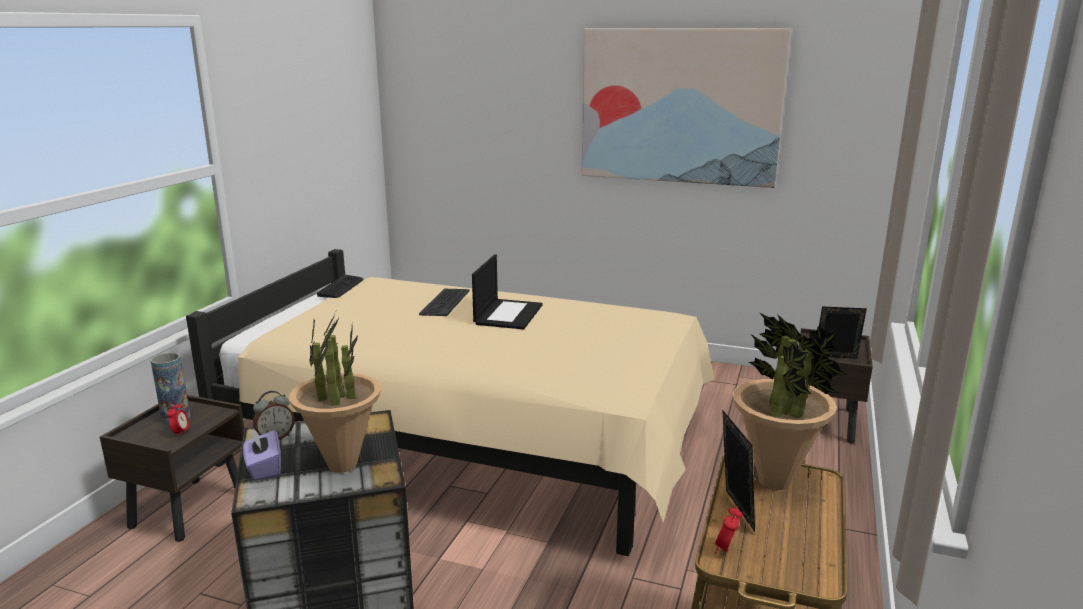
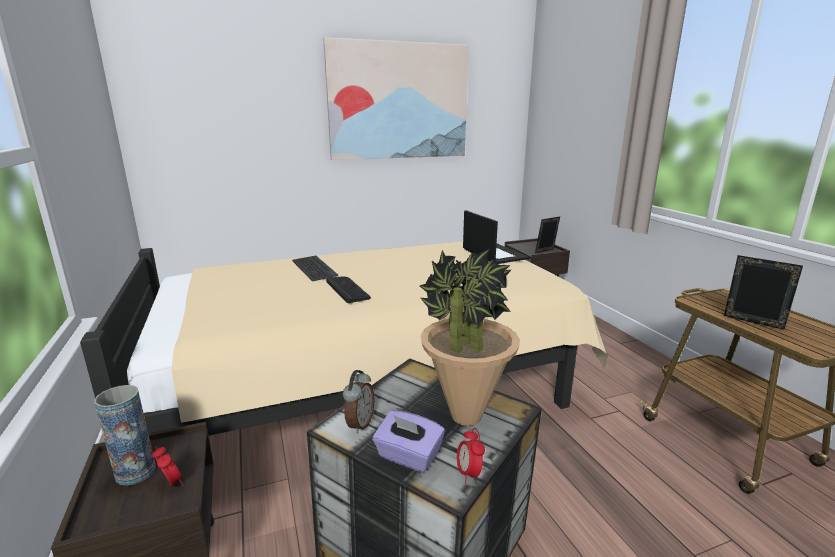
camera: 40 degrees left, 0 degrees up
keyboard [317,275,363,298] -> keyboard moved to [326,276,371,303]
laptop [472,254,543,329] -> laptop moved to [463,210,529,264]
alarm clock [715,506,743,554] -> alarm clock moved to [457,428,485,484]
potted plant [733,312,847,490] -> none

